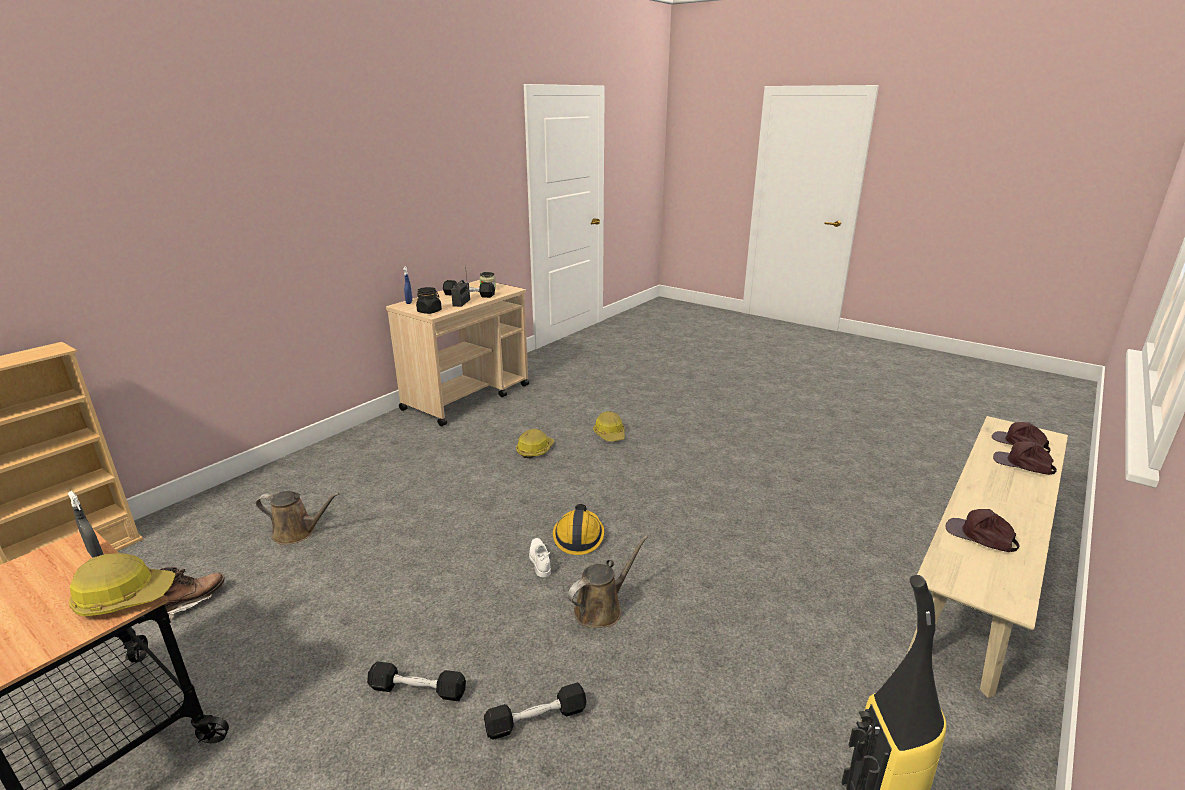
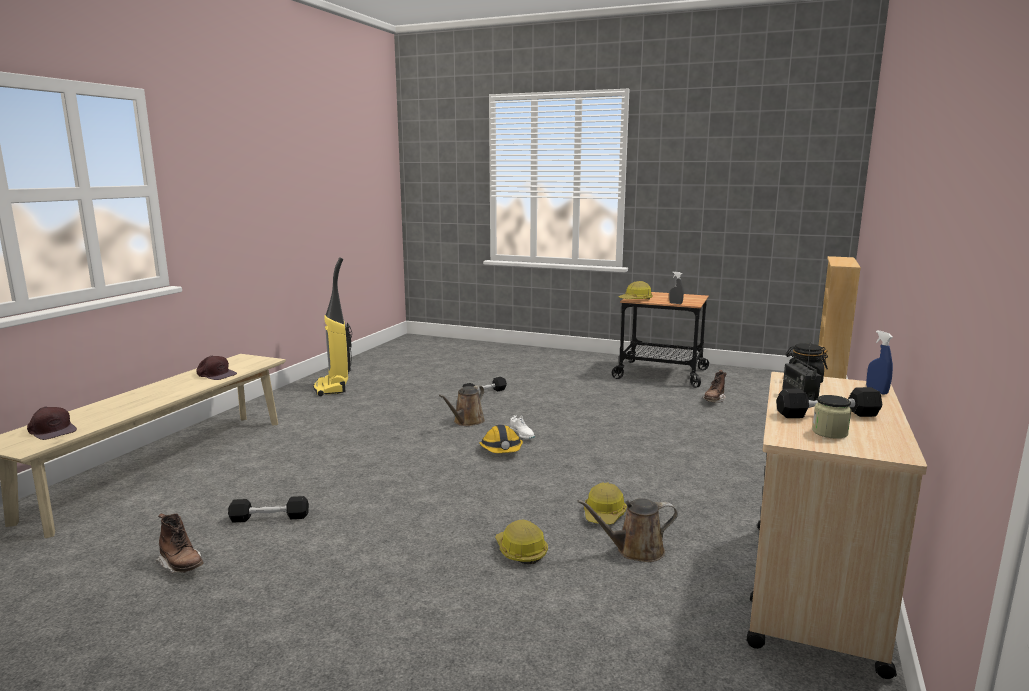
camera: 165 degrees right, 10 degrees down
brown watering can [256,491,340,545] -> brown watering can moved to [577,498,678,562]
black dumbbell [367,661,466,701] -> black dumbbell moved to [228,496,309,523]
brown cap [993,441,1057,475] -> none
none -> brown boot [156,514,203,573]

